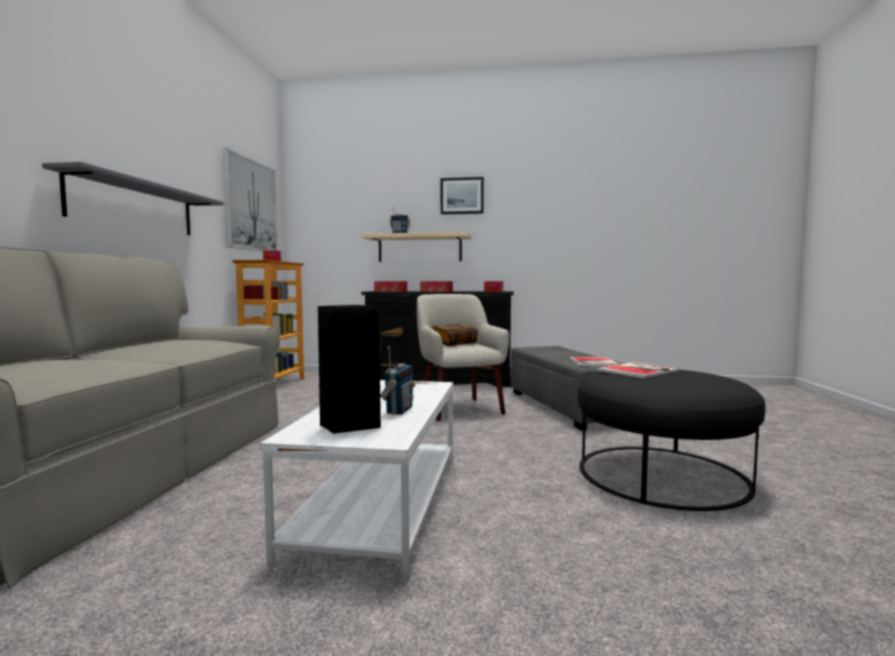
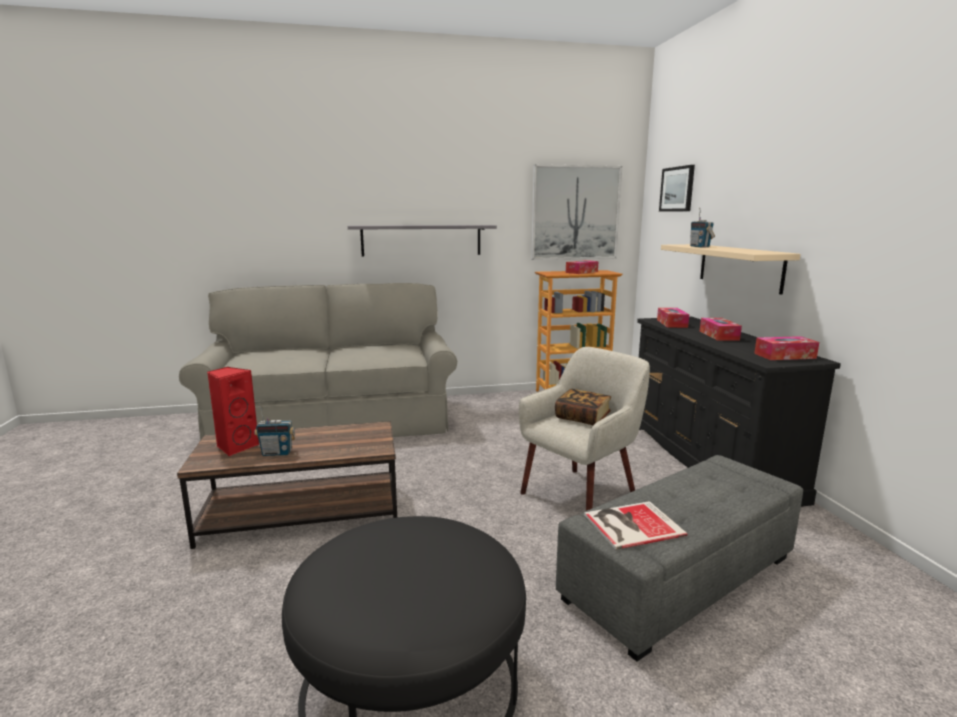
camera: 70 degrees right, 10 degrees up
white coffee table [260,380,453,582] -> brown coffee table [177,421,397,549]
black speaker [318,305,381,434] -> red speaker [207,367,259,456]
picture [441,177,484,214] -> picture moved to [659,165,695,212]
book [596,362,679,378] -> none

